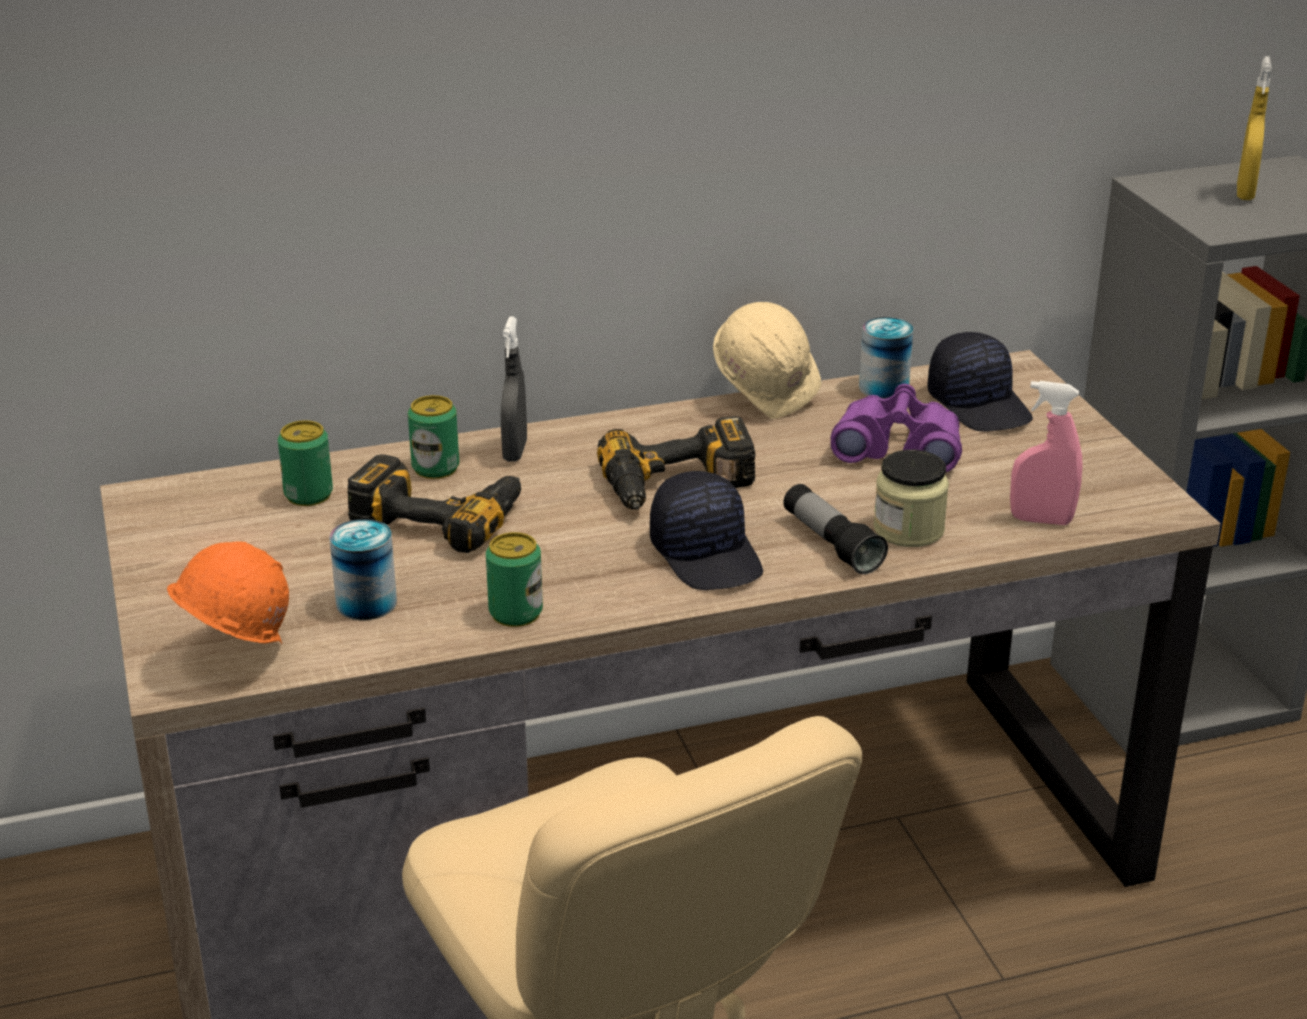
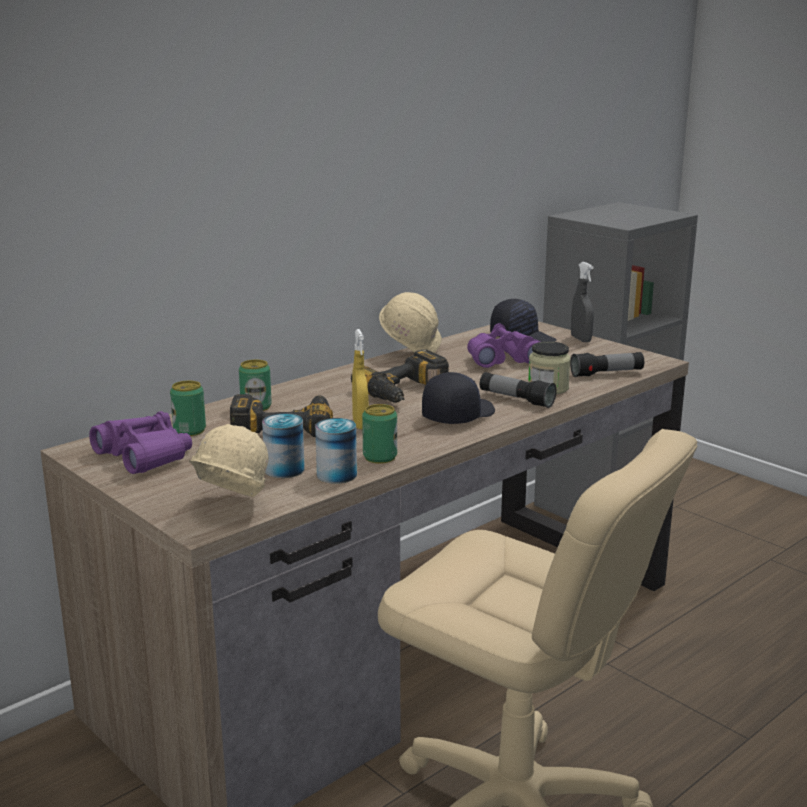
camera: 25 degrees left, 10 degrees down
orange hard hat [167,541,289,644] -> beige hard hat [189,424,268,497]
grey spray bottle [501,317,527,462] -> grey spray bottle moved to [571,262,594,342]
black cap [650,471,763,590] -> black cap turned 90 degrees counterclockwise [422,372,495,424]
can [859,317,913,399] -> can moved to [315,418,357,484]
pink spray bottle [1010,381,1083,525] -> flashlight [570,352,644,377]
yellow spray bottle [1237,56,1272,200] -> yellow spray bottle moved to [352,329,369,430]
none -> purple binoculars [89,411,192,474]

